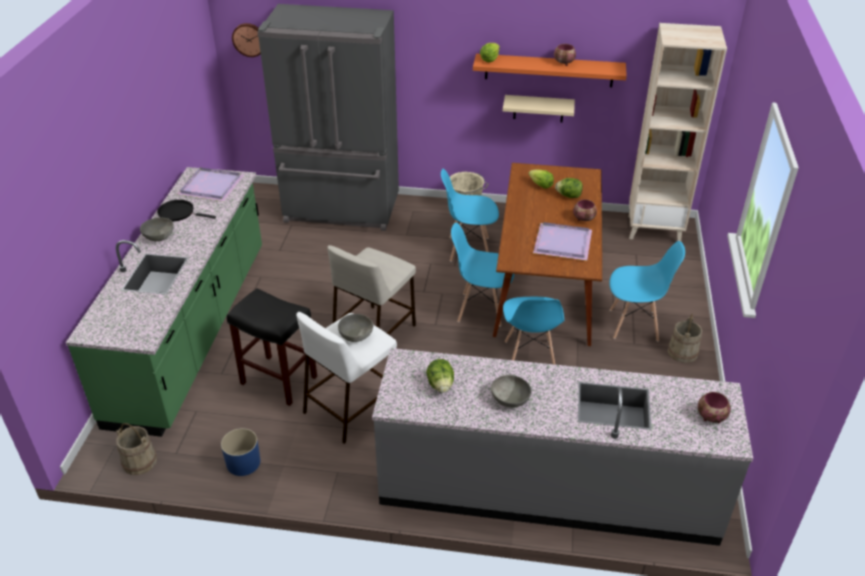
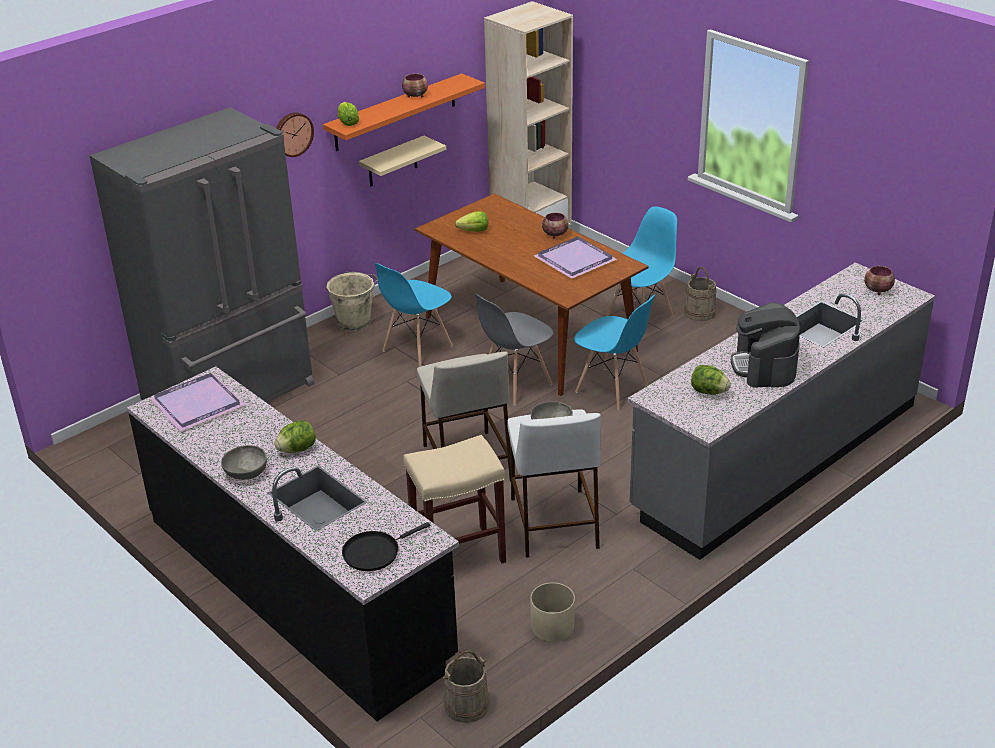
camera: 50 degrees left, 5 degrees down
green counter [66,167,262,437] -> black counter [127,366,459,721]
black frying pan [157,200,216,221] -> black frying pan moved to [342,522,430,571]
blue planter [221,428,260,476] -> beige planter [530,582,575,642]
black stool [227,288,317,406] -> beige stool [403,435,506,563]
wall clock [232,23,261,57] -> wall clock moved to [276,112,314,157]
blue chair [451,222,514,327] -> grey chair [475,294,554,406]
grey bowl [491,375,531,408] -> coffee machine [731,302,800,388]
lettuce [555,178,583,198] -> lettuce moved to [274,421,316,453]

